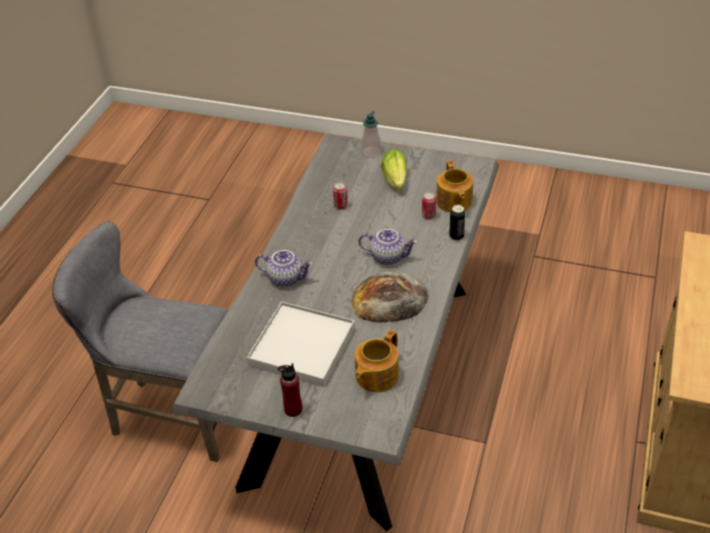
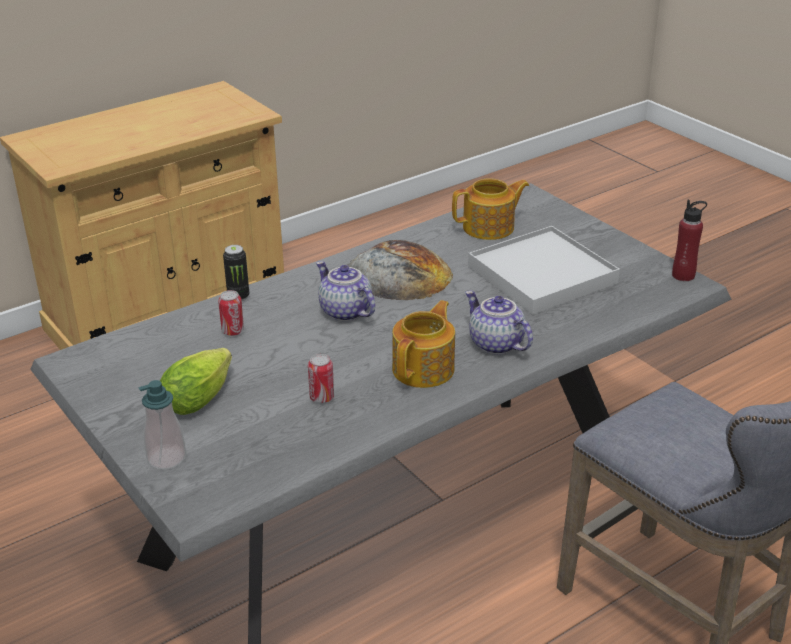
camera: 145 degrees left, 10 degrees down
red bottle [278,363,302,417] -> red bottle moved to [672,200,707,281]
teapot [436,161,473,212] -> teapot moved to [392,300,455,388]

